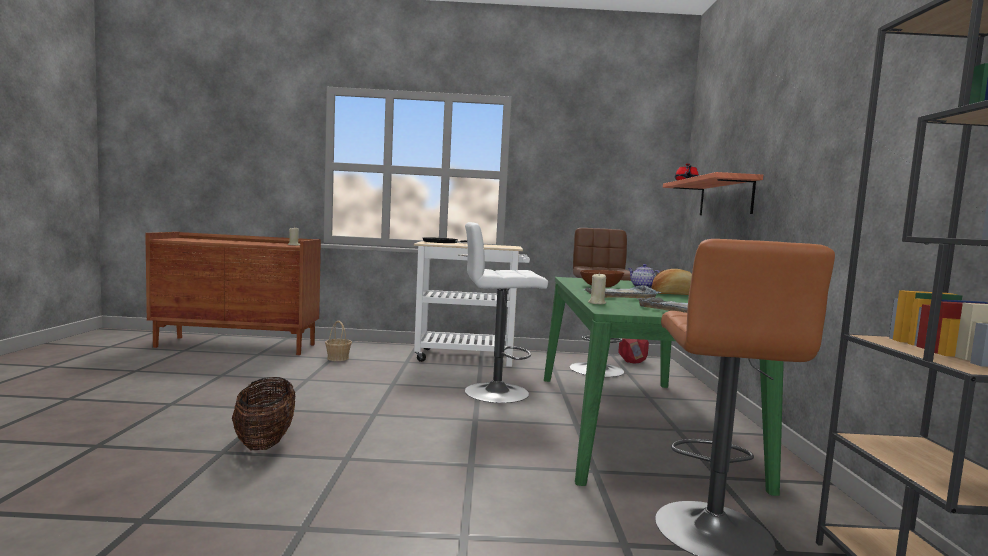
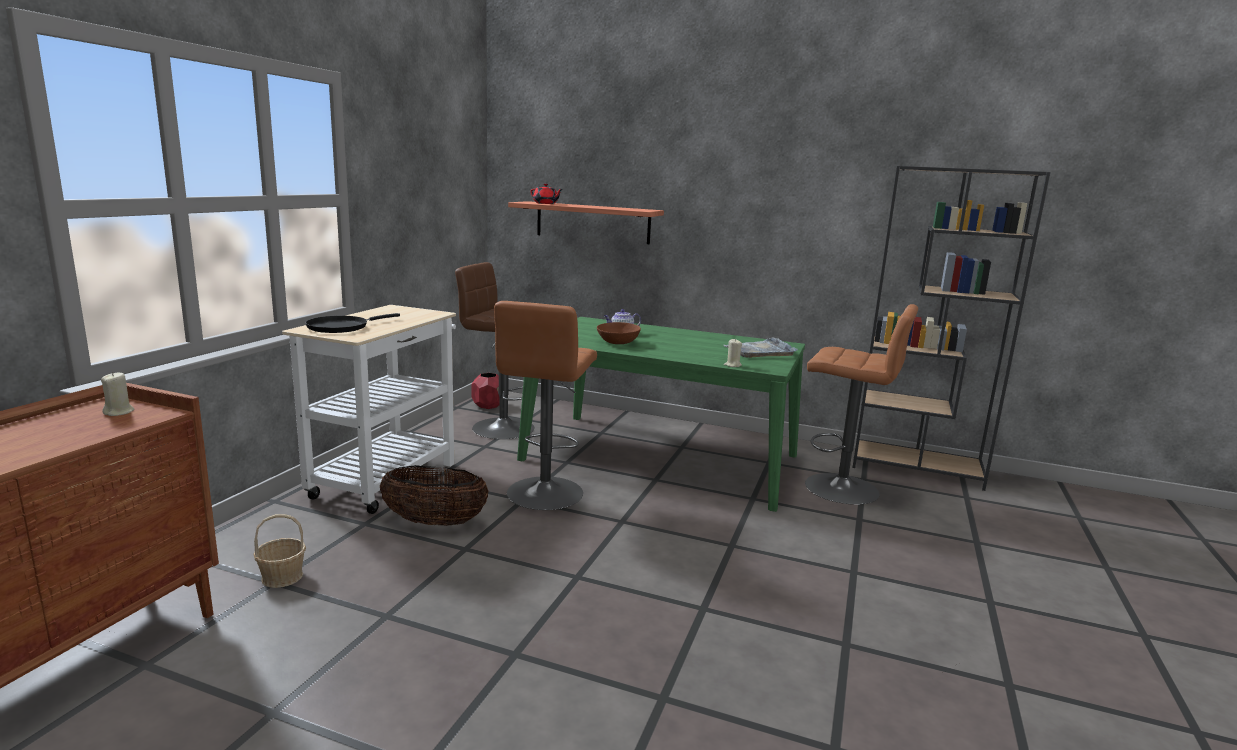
camera: 70 degrees left, 10 degrees up
basket [232,377,295,450] -> basket moved to [380,465,488,526]
white stool [465,222,548,403] -> brown stool [494,301,597,510]
grey tray [584,286,661,299] -> none
bread [652,269,692,295] -> none

